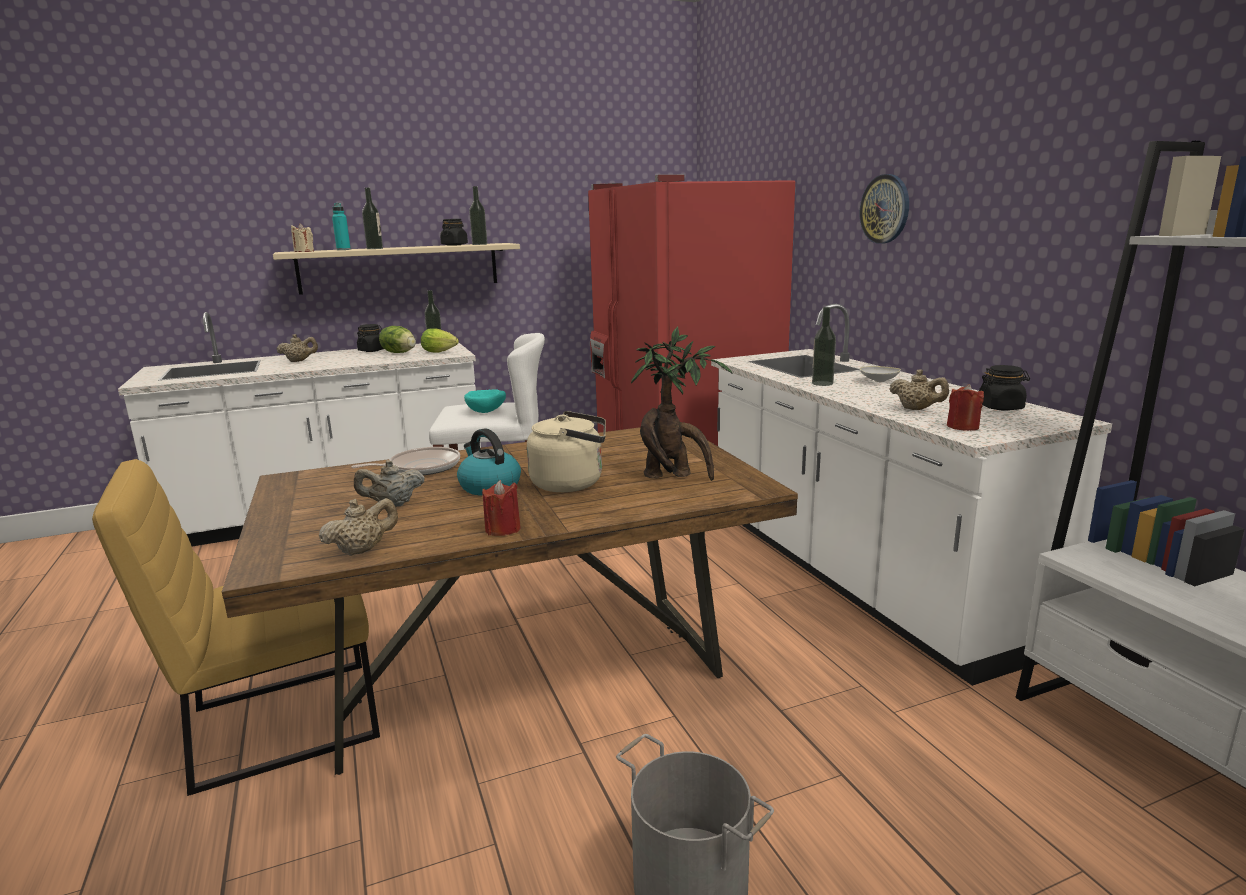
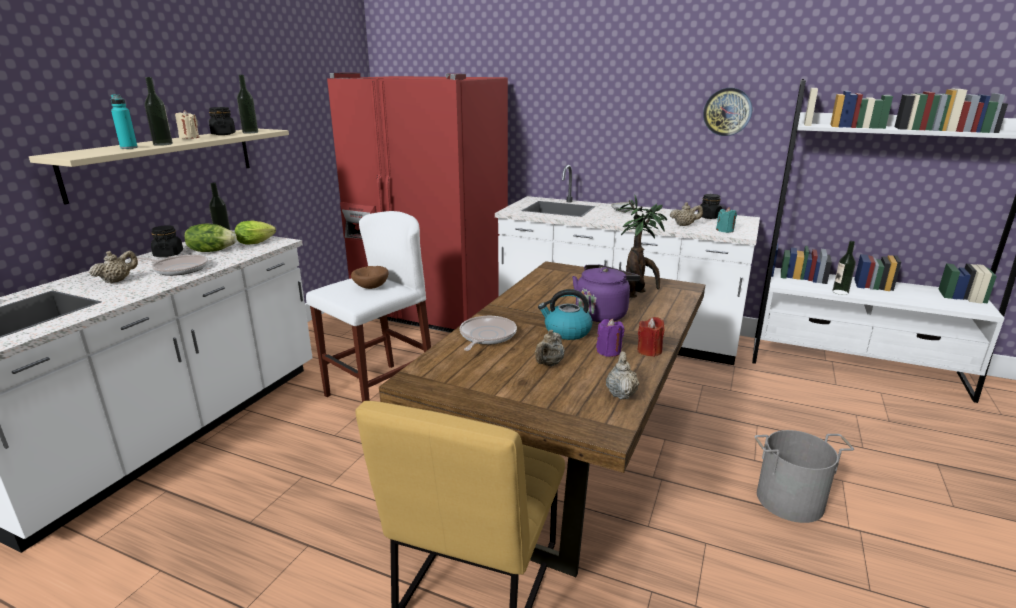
camera: 45 degrees left, 5 degrees up
beige candle [291,223,314,252] -> beige candle moved to [175,110,199,139]
turquoise bowl [464,389,506,413] -> brown bowl [351,266,388,289]
beige kettle [527,411,606,492] -> purple kettle [572,265,640,322]
bottle [812,307,836,386] -> bottle moved to [832,241,856,295]
wall clock [860,174,909,244] -> wall clock moved to [703,88,752,136]
red candle [947,384,984,431] -> turquoise candle [716,207,737,233]
none -> frying pan [137,255,208,276]
none -> purple candle [596,319,625,357]

